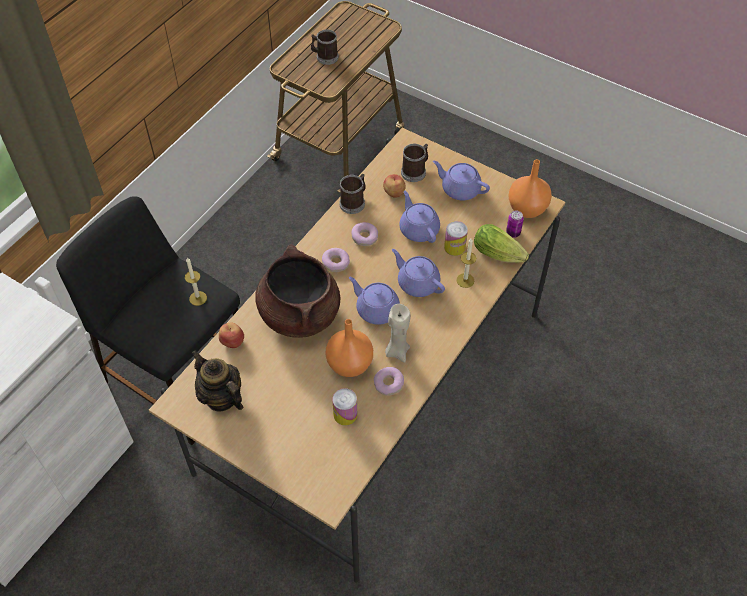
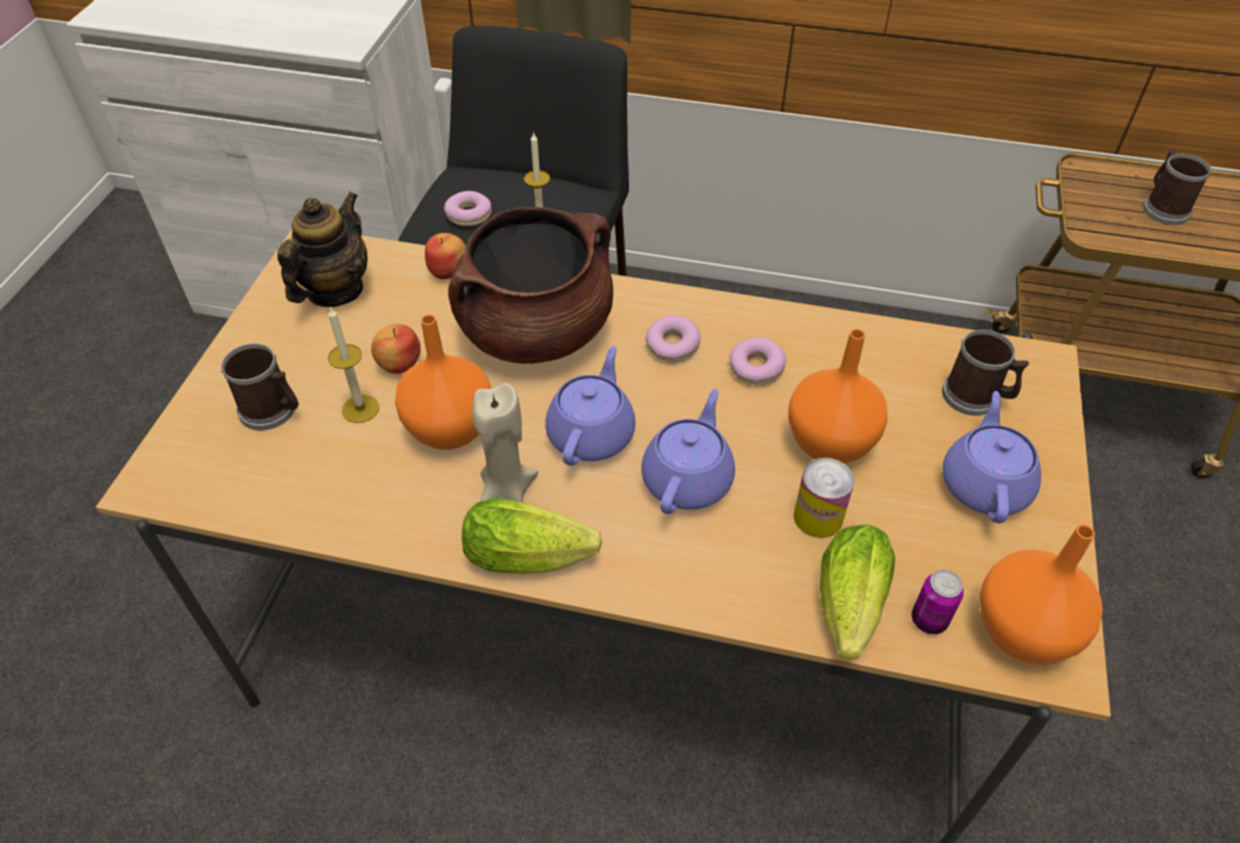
camera: 70 degrees right, 5 degrees down
can [332,388,357,426] -> none
mug [339,174,365,214] -> mug moved to [221,343,299,430]
donut [374,367,404,396] -> donut moved to [444,191,492,226]
apple [383,174,406,198] -> apple moved to [371,324,421,374]
purple teapot [399,190,440,243] -> orange vase [788,329,888,464]
candle [456,239,476,288] -> candle moved to [328,307,379,423]
none -> lettuce [462,498,602,574]

